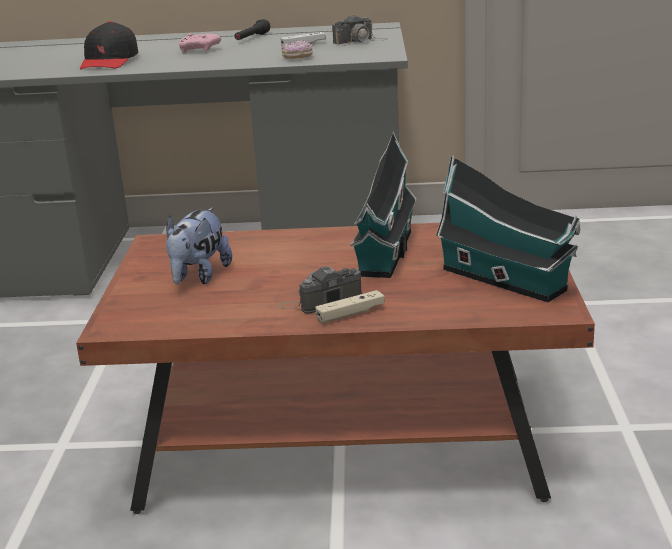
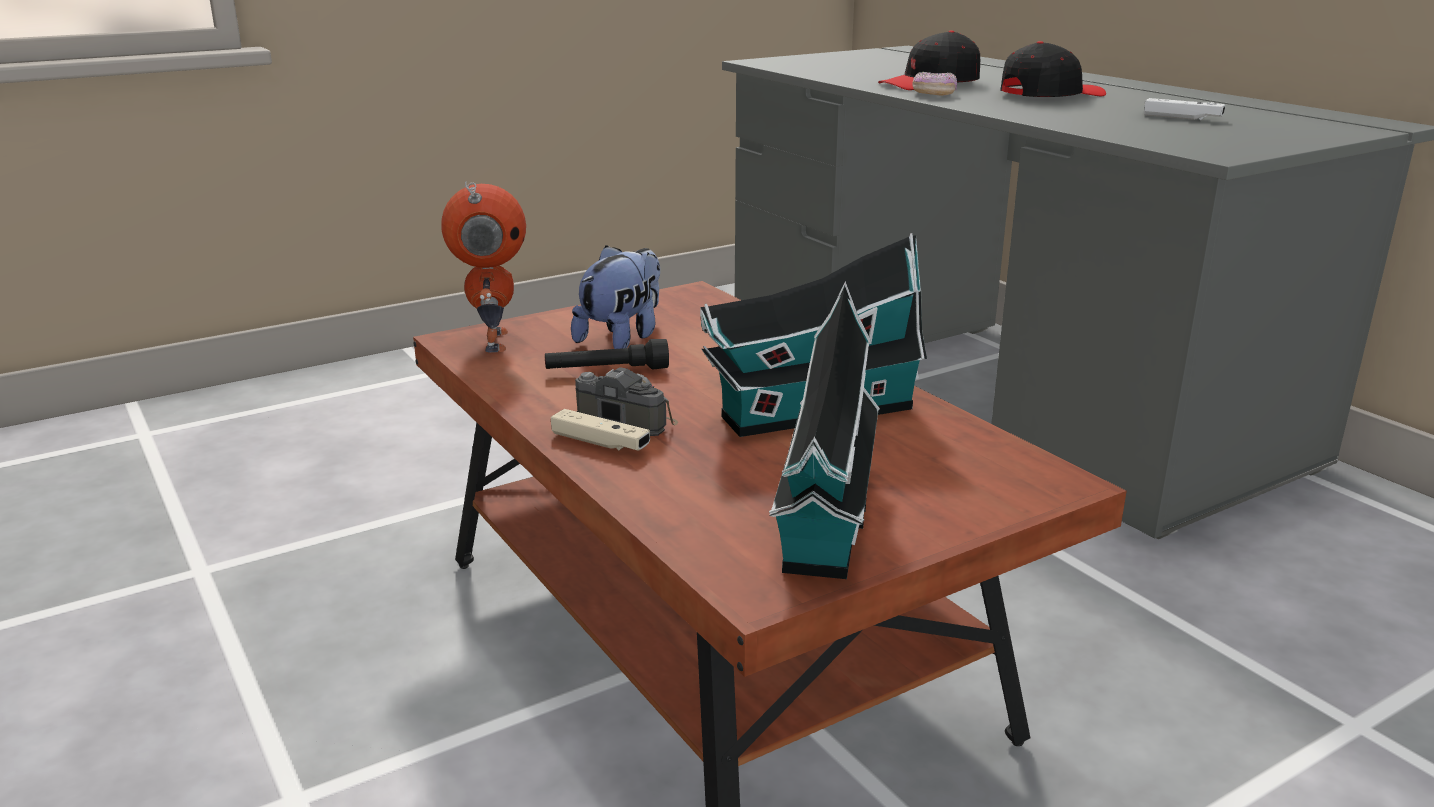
camera: 55 degrees right, 0 degrees up
plush toy [166,207,232,284] -> plush toy turned 135 degrees clockwise [571,245,660,349]
pink game controller [179,33,221,53] -> black cap [1000,41,1106,97]
black flashlight [235,19,270,40] -> black flashlight moved to [545,339,669,370]
donut [282,40,313,59] -> donut moved to [913,72,957,96]
camera [332,15,387,46] -> none
none -> toy robot [441,181,526,353]

